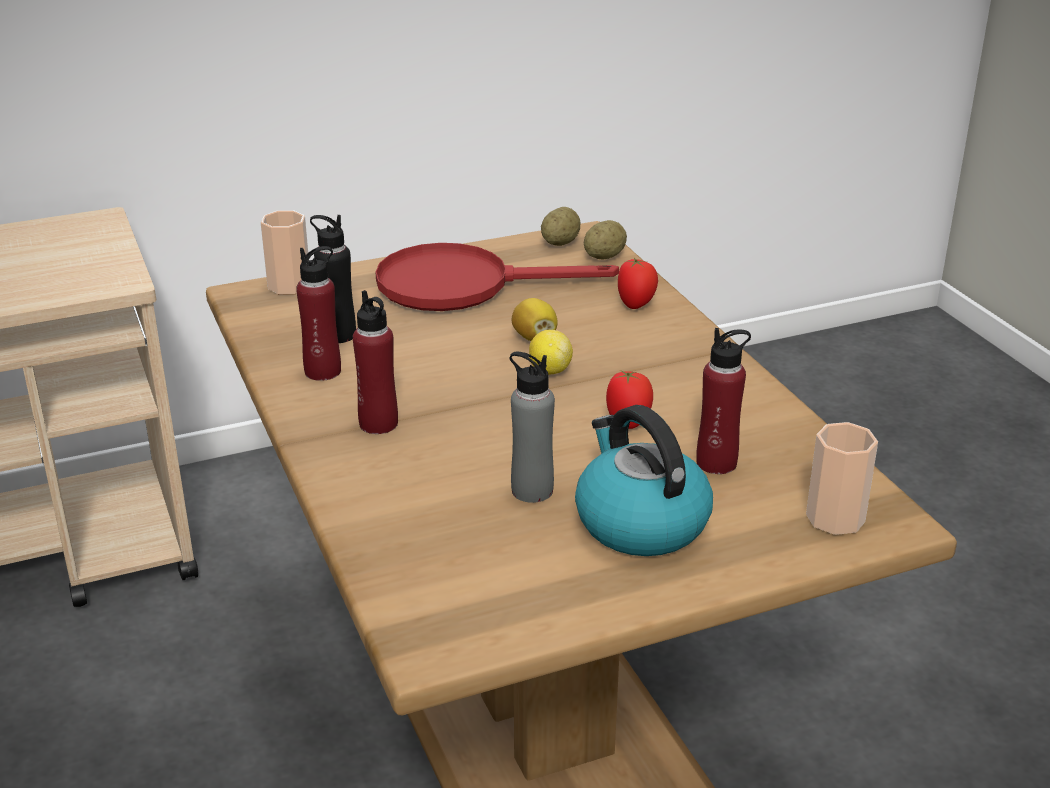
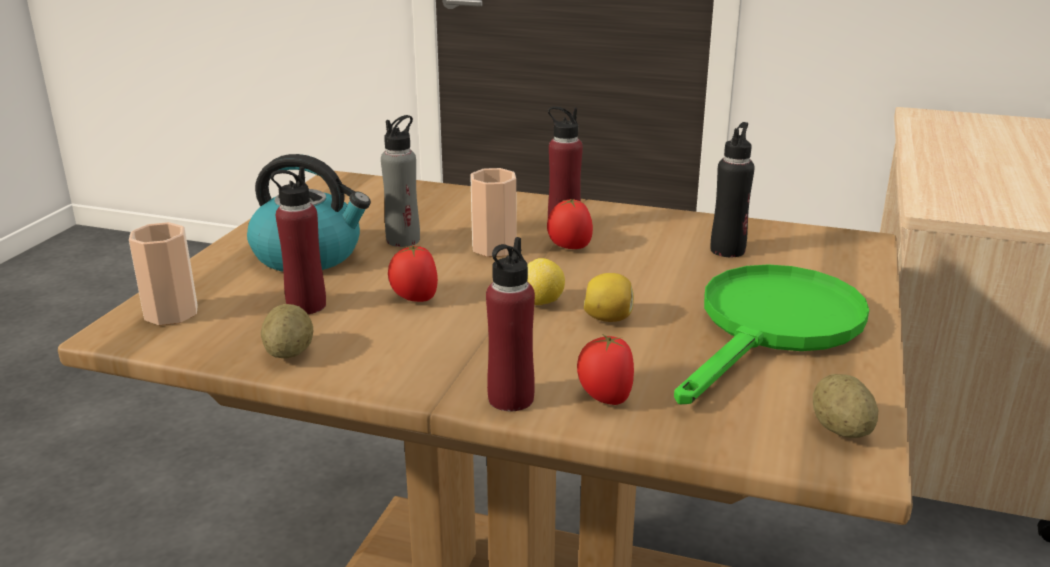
camera: 130 degrees right, 5 degrees down
cup [261,210,309,294] -> cup moved to [470,168,517,257]
red bottle [296,246,341,381] -> red bottle moved to [486,237,535,411]
red frying pan [375,243,619,311] -> green frying pan [674,264,869,404]
potato [584,220,627,259] -> potato moved to [261,304,313,359]
none -> tomato [547,199,593,249]

